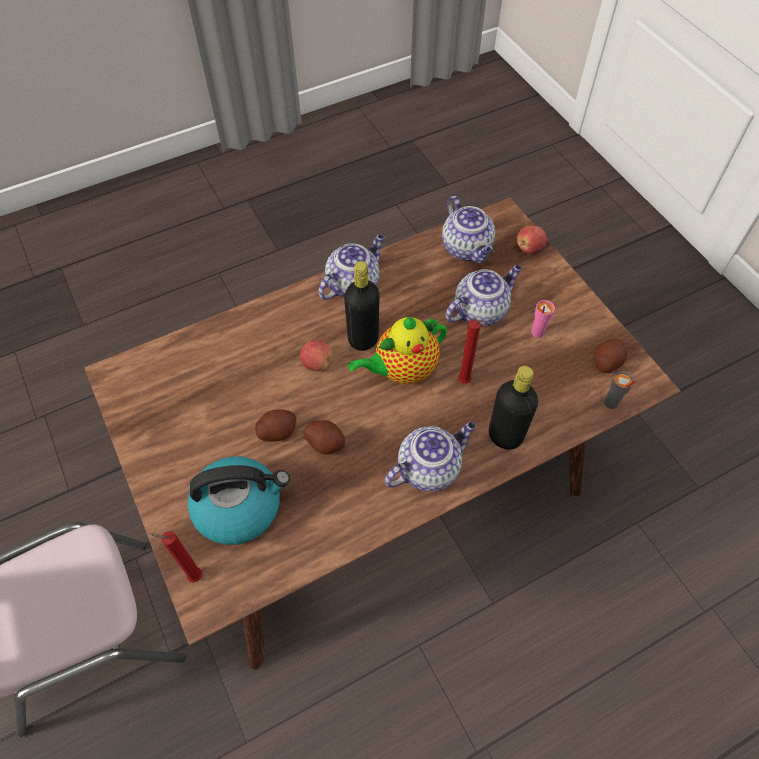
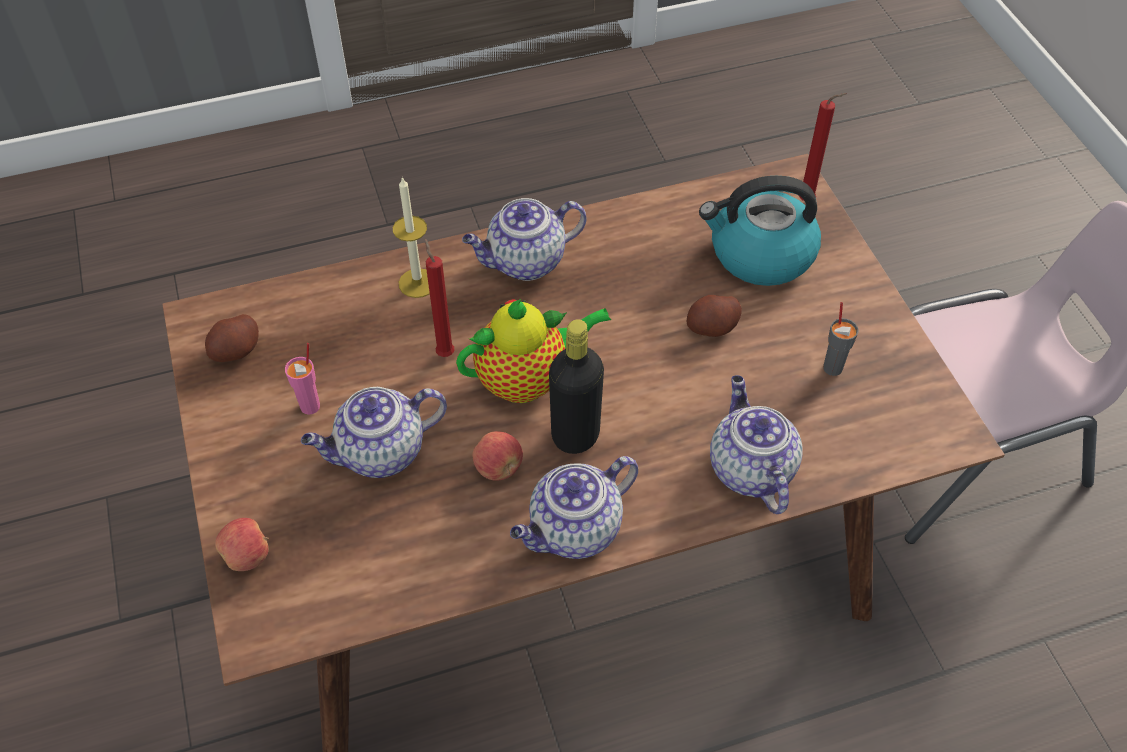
camera: 170 degrees left, 5 degrees down
apple [300,340,332,371] -> apple moved to [472,431,523,481]
potato [303,420,345,455] -> none
teapot [442,196,495,263] -> teapot moved to [710,375,803,514]
black bottle [489,366,538,450] -> candle [393,177,430,298]
grey cup [604,371,636,409] -> grey cup moved to [823,302,858,376]

